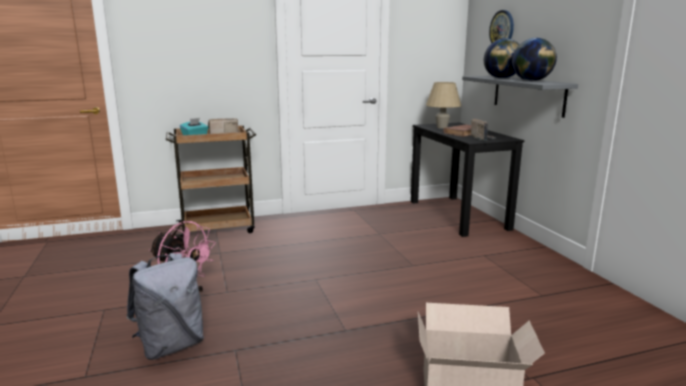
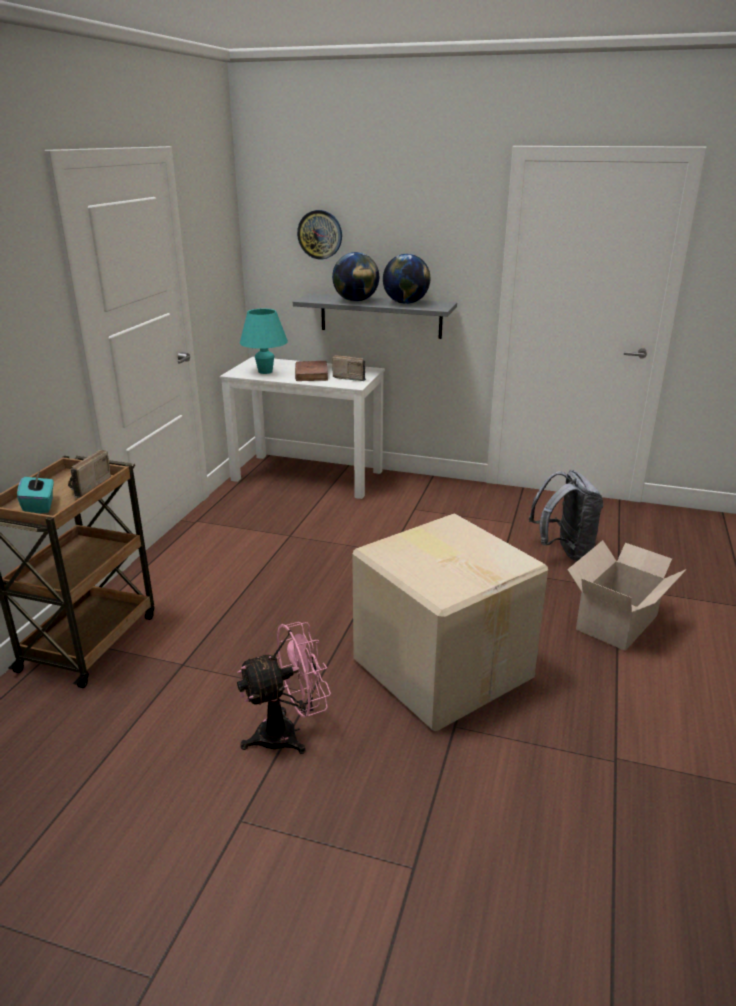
camera: 55 degrees left, 10 degrees up
grey backpack [127,253,204,360] -> grey backpack moved to [529,470,603,561]
black desk [411,123,525,237] -> white desk [219,357,385,499]
beige table lamp [426,82,461,129] -> turquoise table lamp [239,309,288,374]
none -> cardboard box [352,513,548,731]

